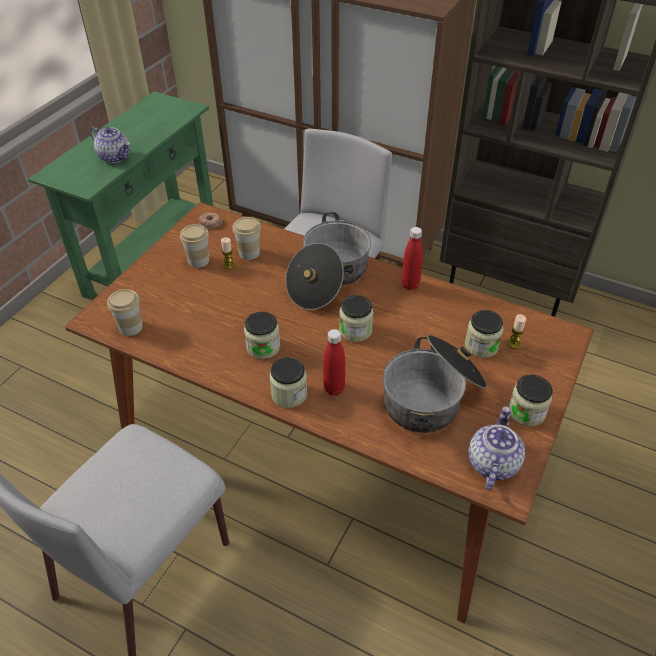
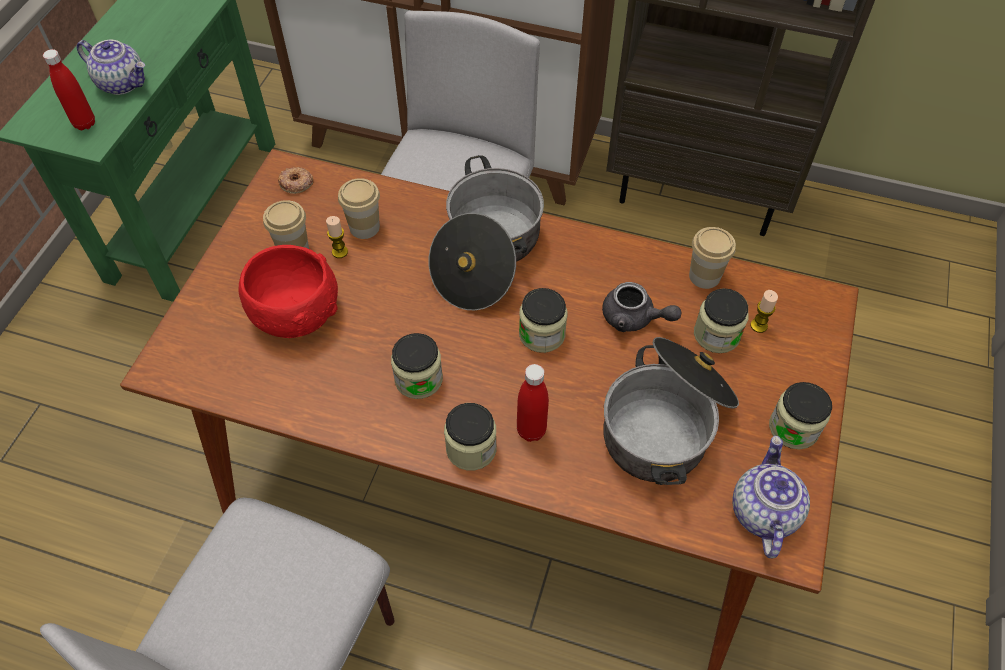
camera: 10 degrees left, 10 degrees up
cup [107,289,143,336] -> cup moved to [689,227,736,289]
red bottle [401,227,423,290] -> red bottle moved to [43,49,95,130]
none -> red bowl [239,245,338,338]
none -> grey teapot [602,282,681,332]

